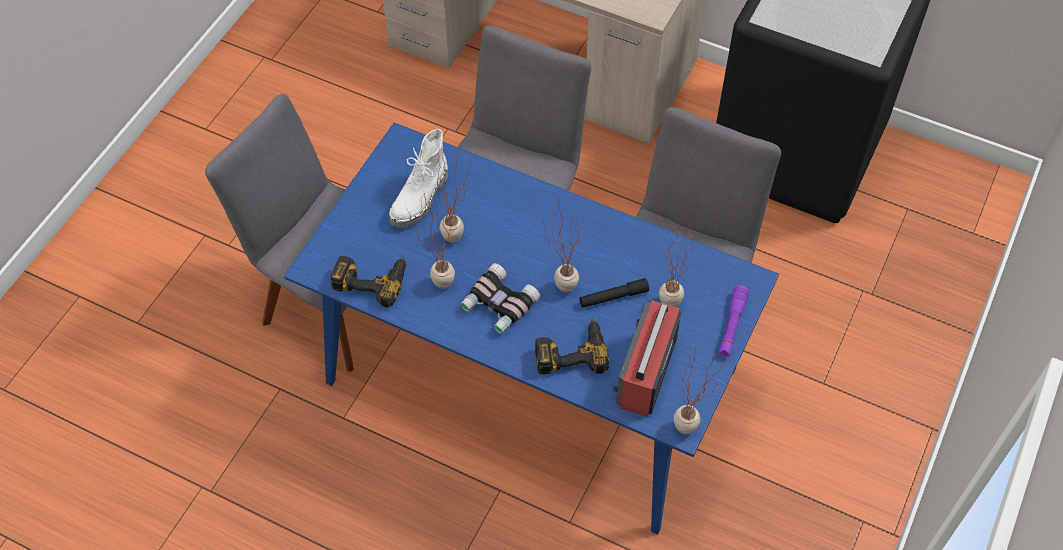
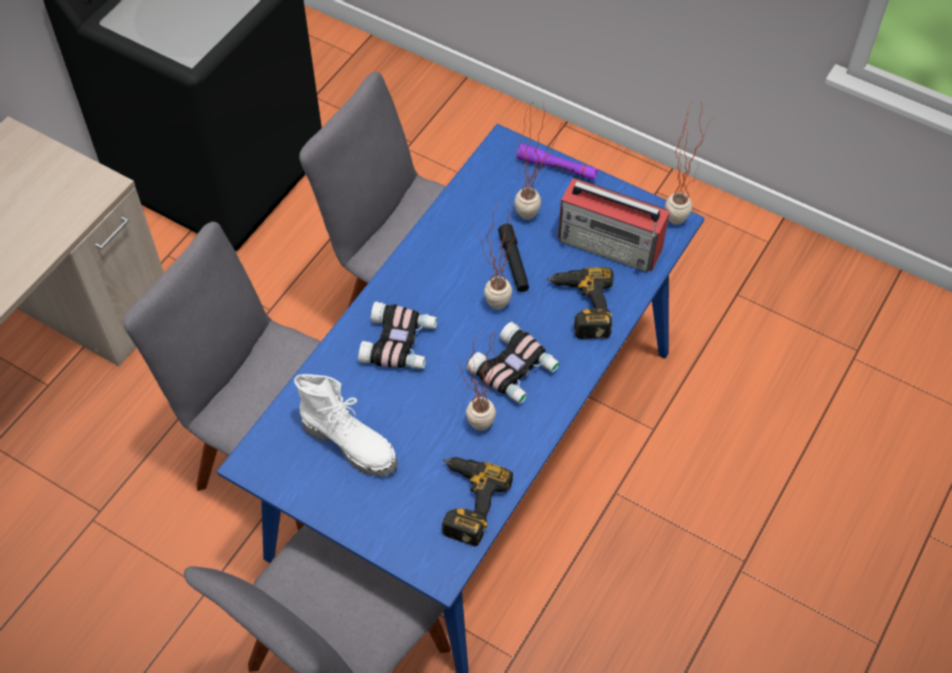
camera: 85 degrees left, 0 degrees up
potted plant [435,142,475,243] -> none
none -> binoculars [358,302,437,369]

